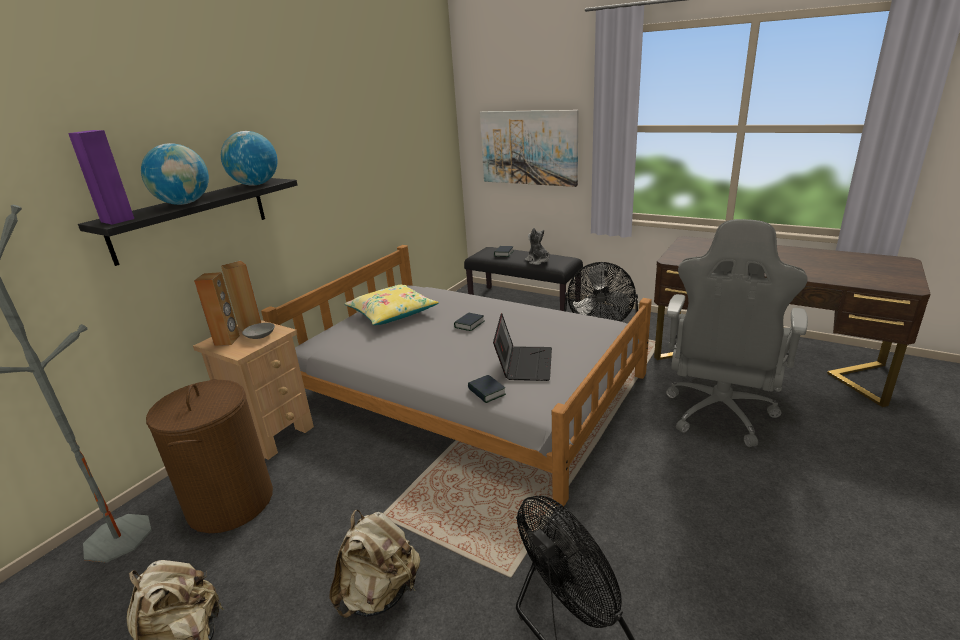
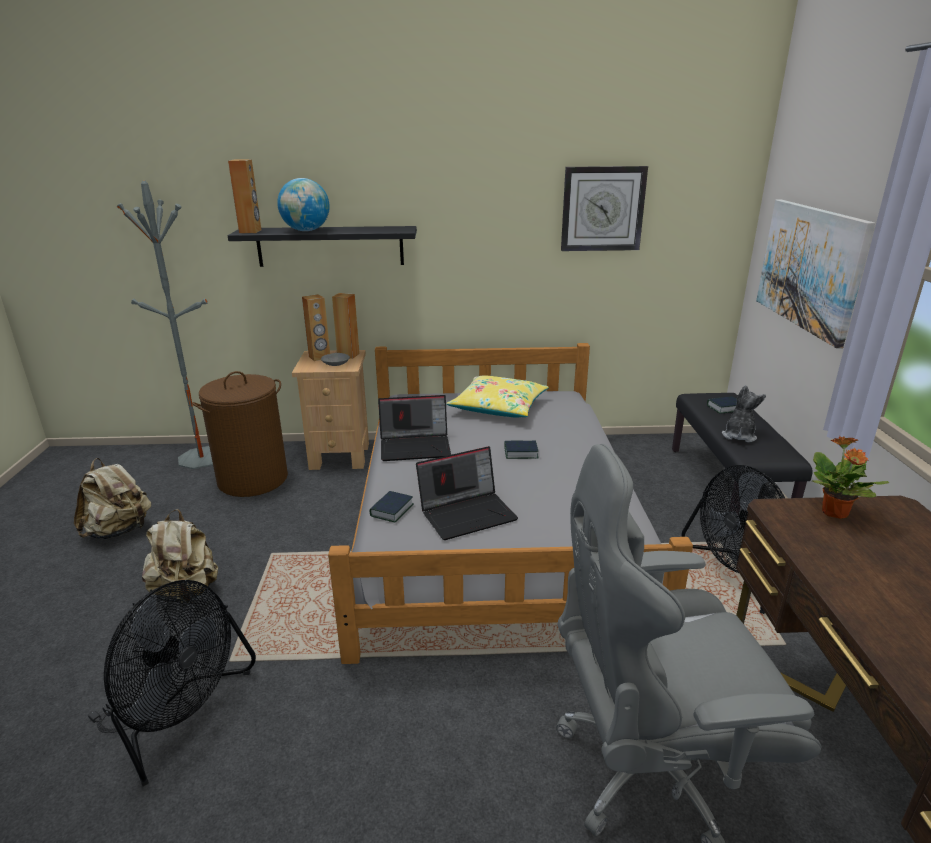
camera: 55 degrees right, 0 degrees up
purple speaker [68,130,134,224] -> brown speaker [228,159,262,233]
globe [221,131,278,186] -> none
none -> laptop [378,395,451,461]
none -> wall clock [561,166,648,251]
none -> potted plant [812,436,889,519]

